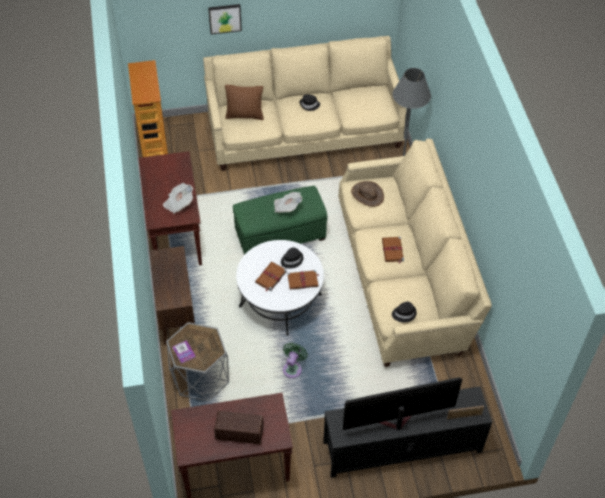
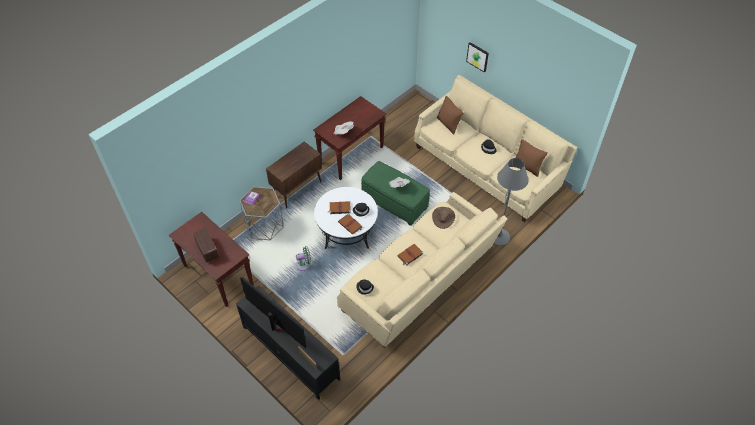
camera: 55 degrees right, 0 degrees up
bookcase [128,60,168,157] -> none
none -> brown pillow [515,139,548,177]

